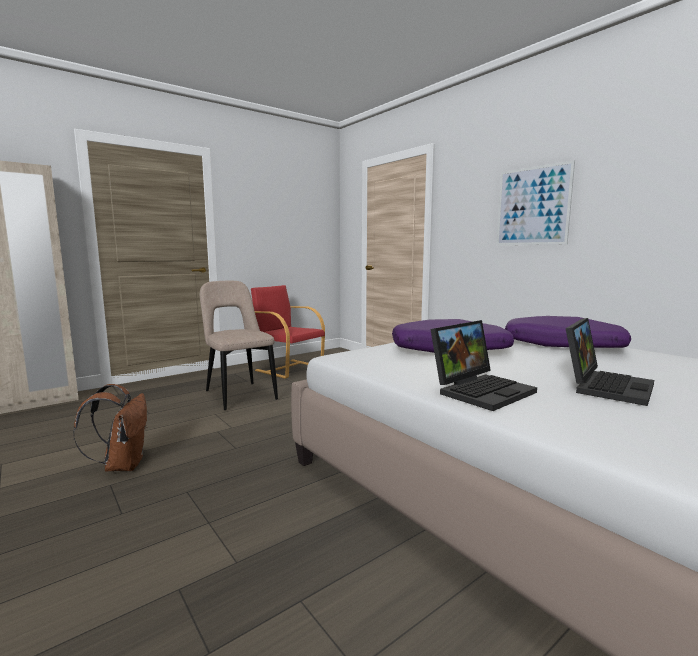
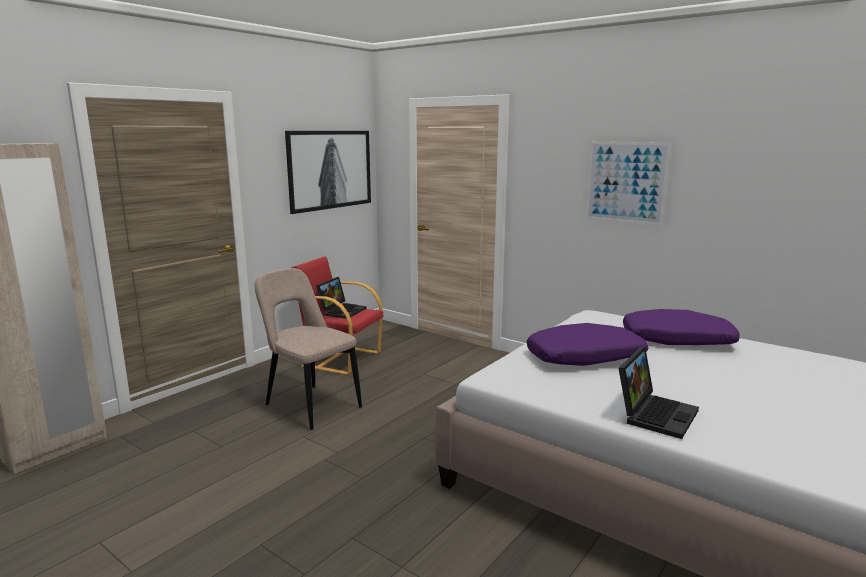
camera: 15 degrees left, 5 degrees up
brown backpack [73,384,147,471] -> none
laptop [566,318,654,406] -> laptop moved to [316,277,366,319]
none -> picture [285,131,371,214]

